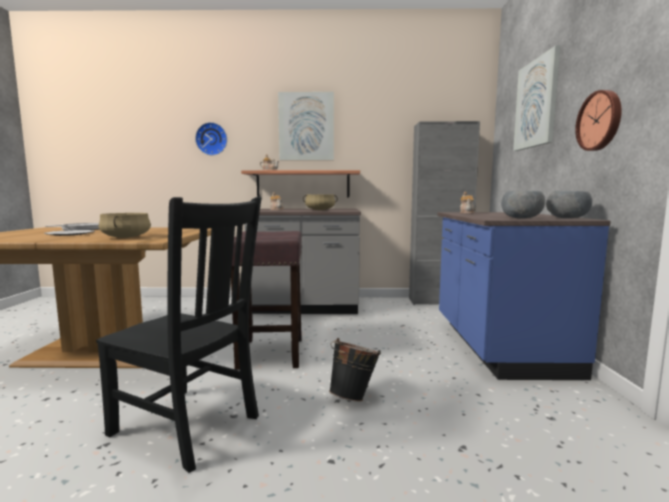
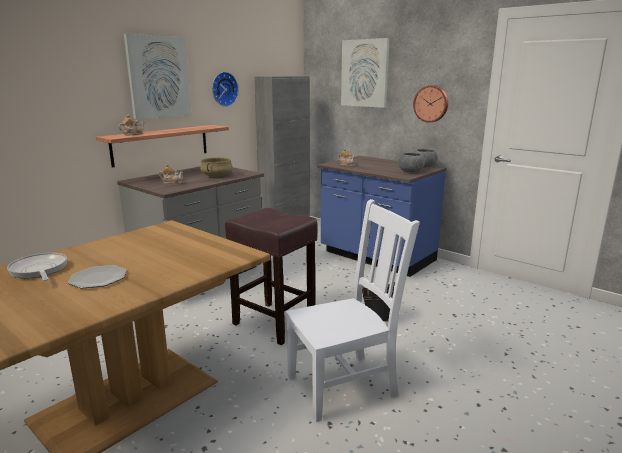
camera: 50 degrees left, 10 degrees up
black chair [96,197,261,473] -> white chair [286,199,420,422]
beige cooking pot [99,213,151,238] -> none
wall clock [195,122,227,156] -> wall clock moved to [212,72,239,107]

